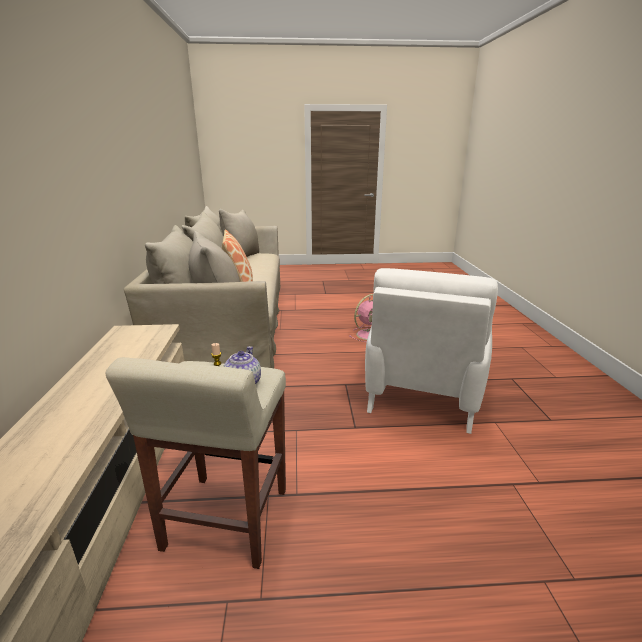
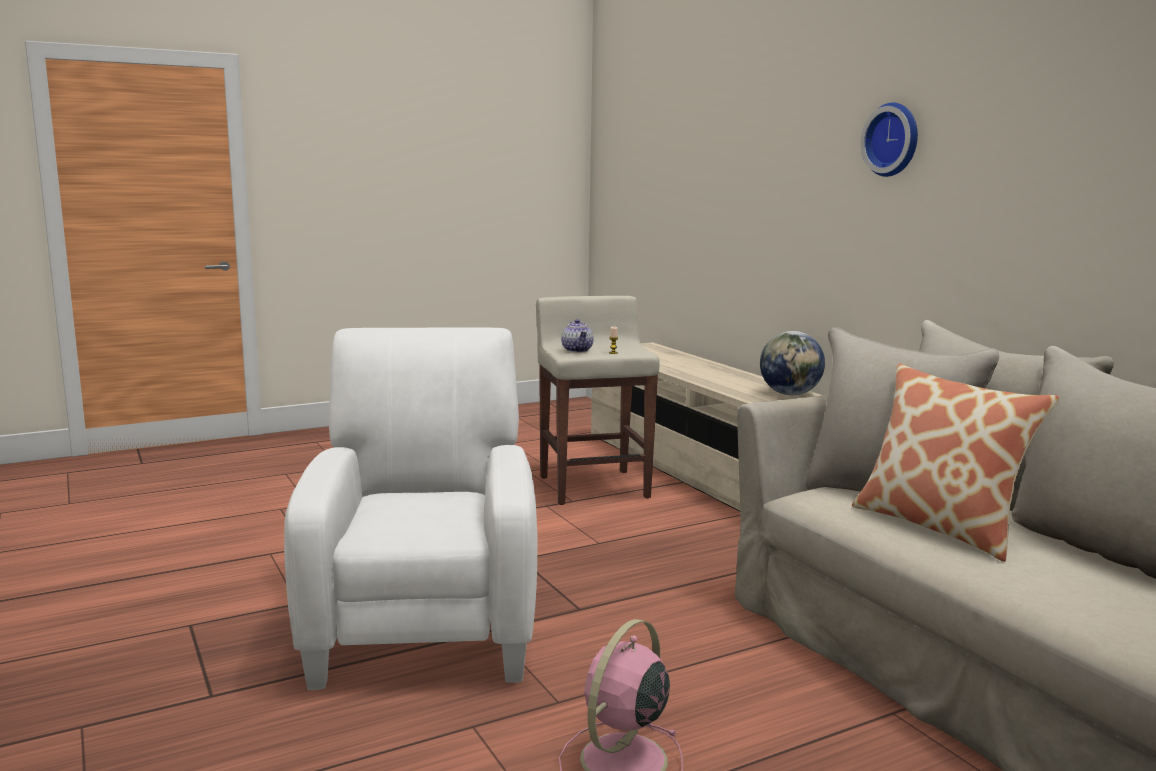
camera: 155 degrees right, 10 degrees down
none -> globe [760,331,825,395]
none -> wall clock [860,102,918,177]

